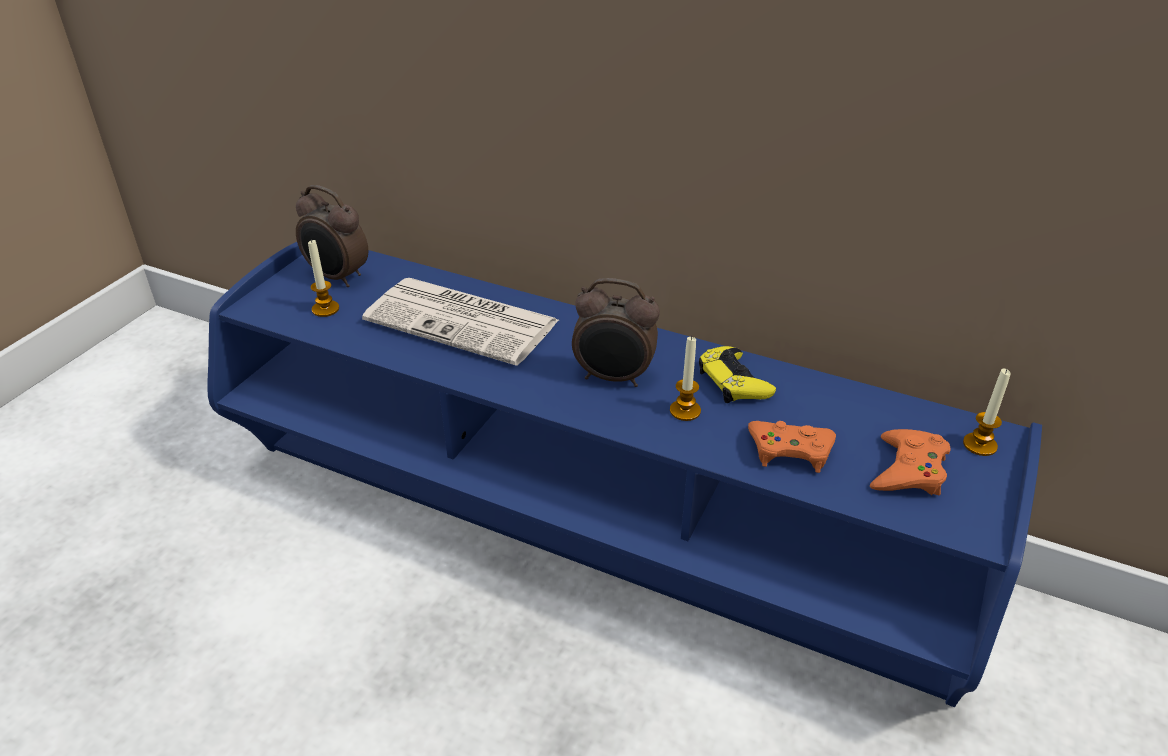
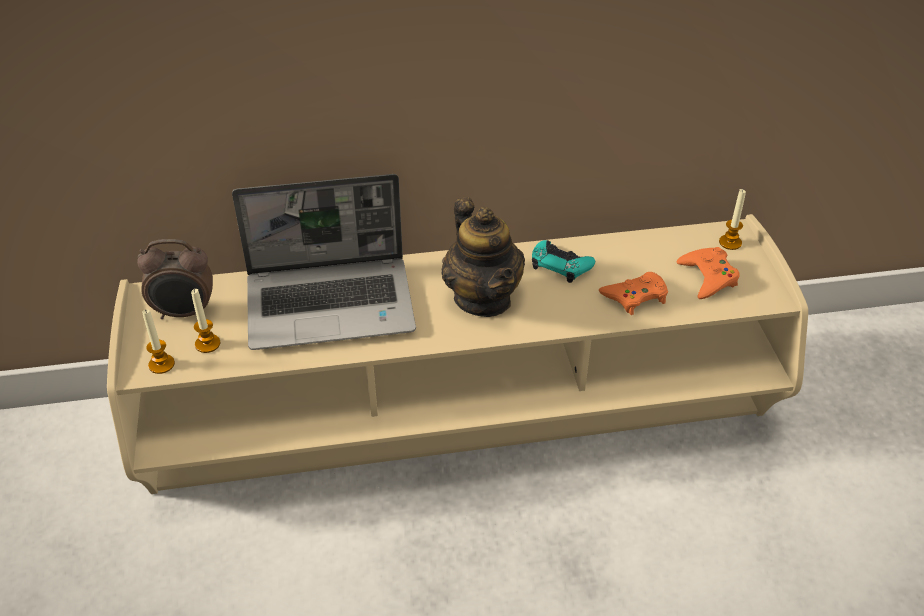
camera: 35 degrees left, 5 degrees up
blue tv stand [207,242,1042,707] -> beige tv stand [107,214,808,494]
newspaper [362,278,559,366] -> laptop [232,174,416,350]
alarm clock [572,278,660,387] -> teapot [442,197,525,317]
candle [670,336,701,421] -> candle moved to [142,309,175,374]
yellow game controller [699,346,776,403] -> turquoise game controller [532,240,595,283]

